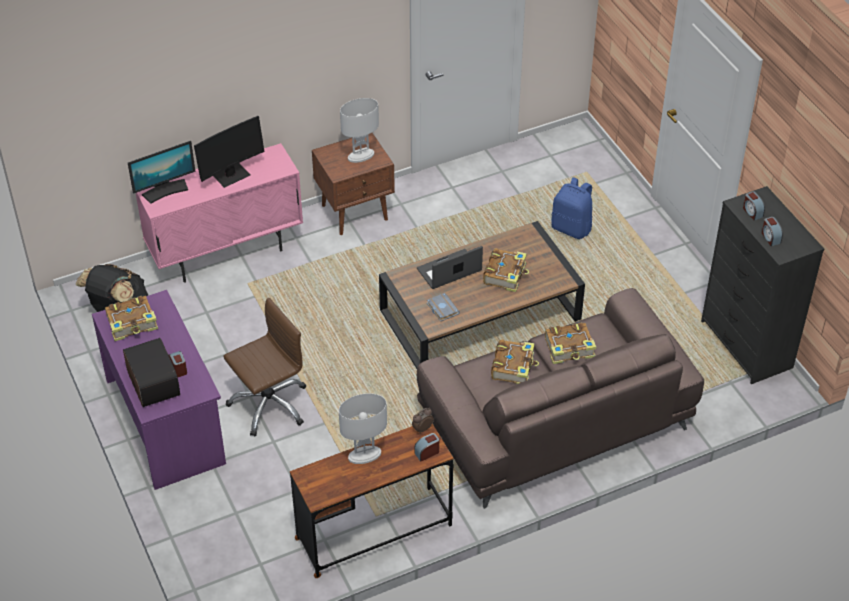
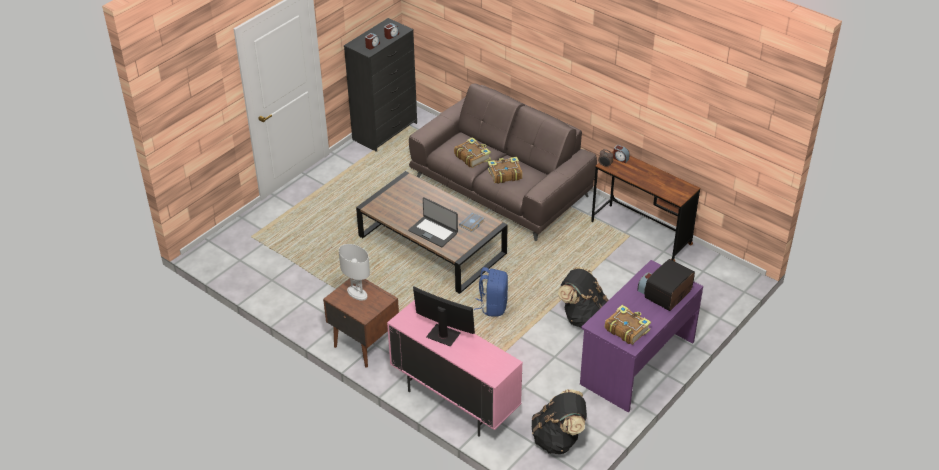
camera: 115 degrees left, 5 degrees down
monitor [128,141,196,204] -> none
brown office chair [223,297,306,436] -> black backpack [558,267,609,328]
white table lamp [339,393,387,464] -> none
book [483,248,529,292] -> none
blue backpack [551,177,592,239] -> blue backpack moved to [474,267,508,317]

